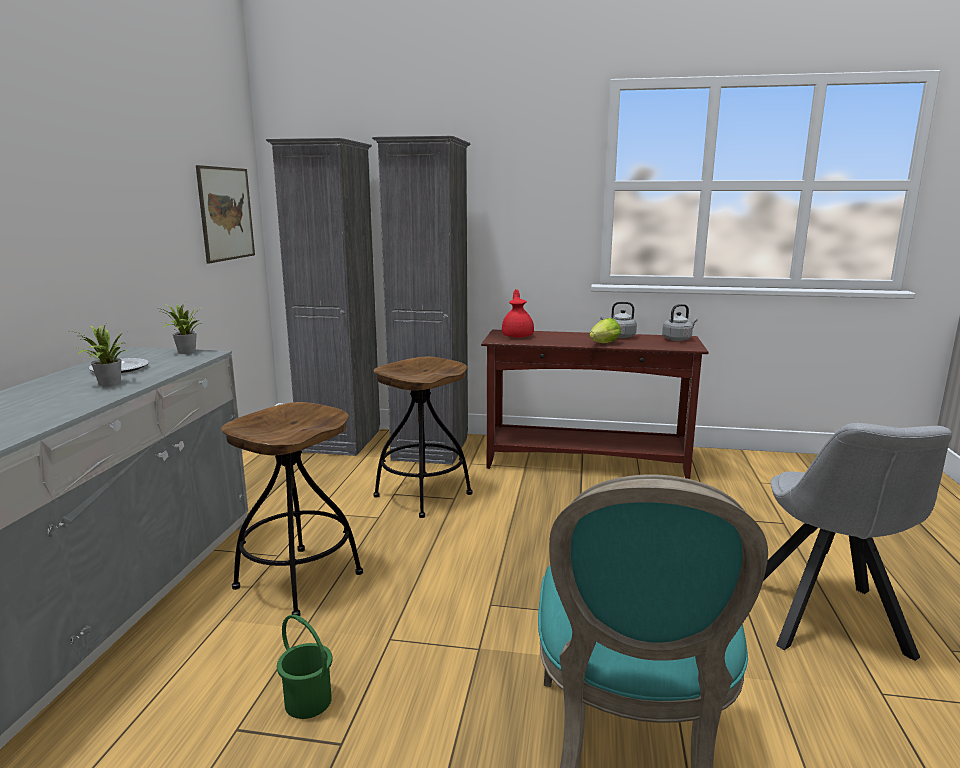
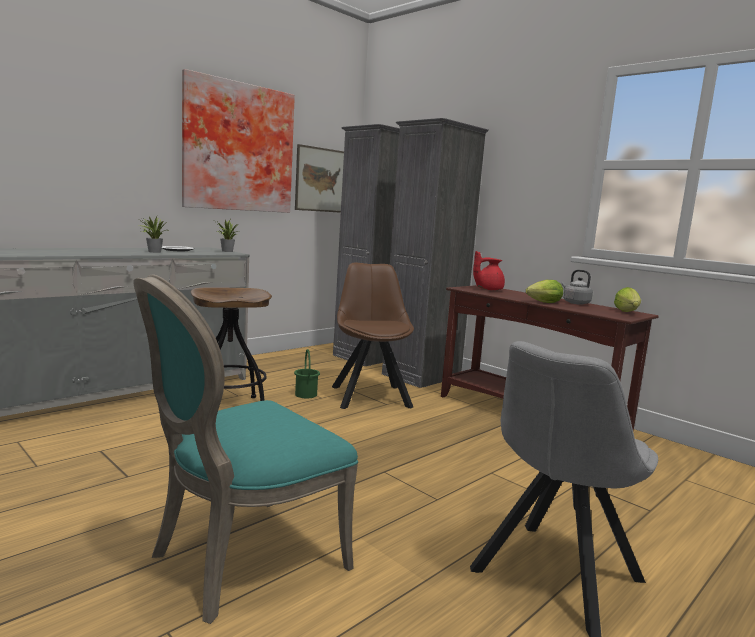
camera: 35 degrees right, 5 degrees down
green bucket [277,614,333,719] -> green bucket moved to [294,349,320,398]
brown stool [373,357,472,518] -> brown chair [332,263,414,409]
red teapot [502,289,534,338] -> red teapot turned 150 degrees counterclockwise [473,251,505,290]
grey kettle [662,304,698,341] -> lettuce [614,287,641,312]
none -> picture [182,69,295,213]

